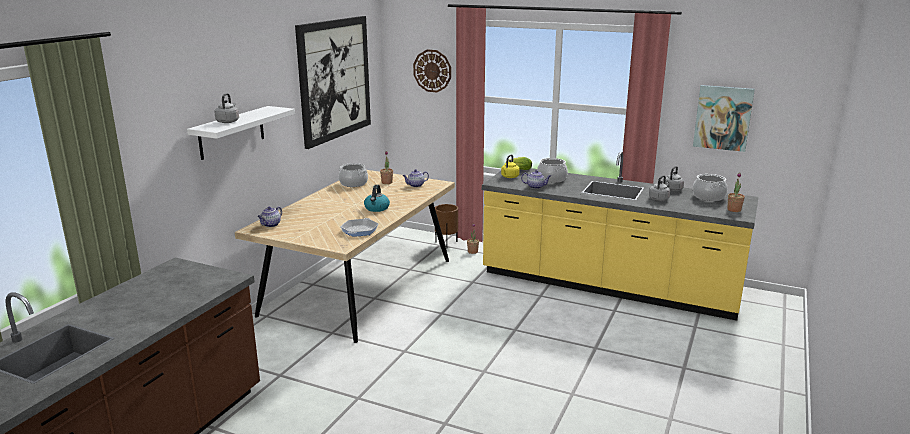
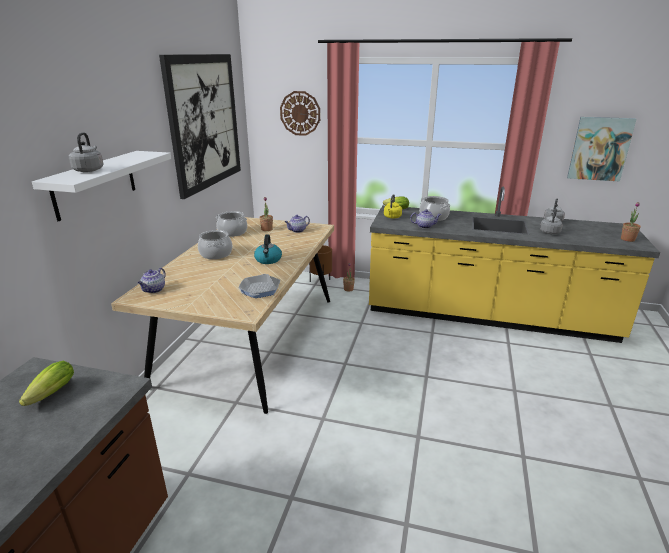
camera: 10 degrees left, 5 degrees up
cooking pot [693,174,728,201] -> cooking pot moved to [198,230,233,259]
none -> lettuce [19,361,74,406]

